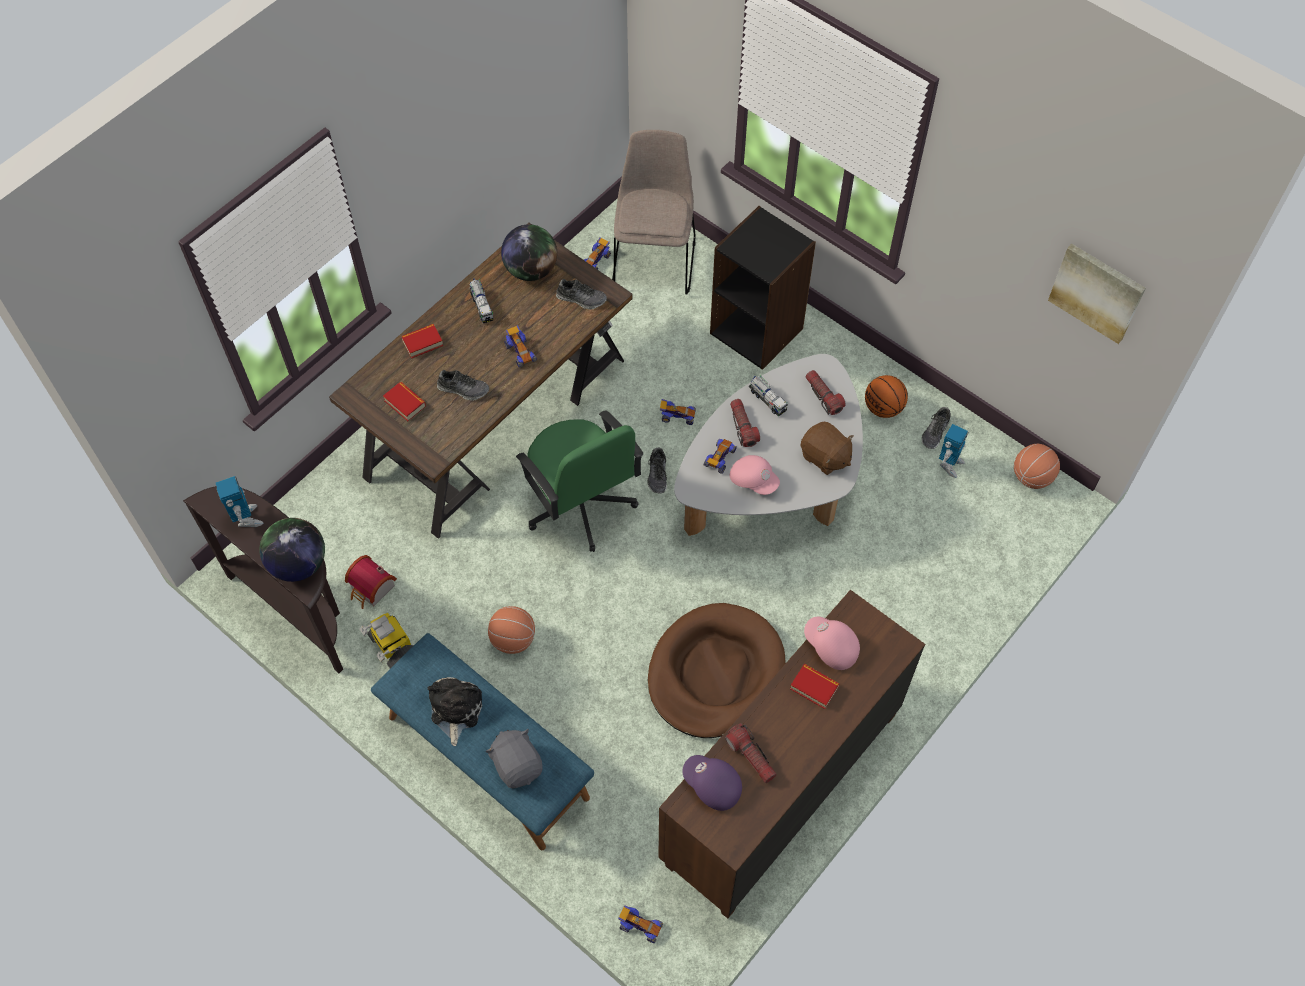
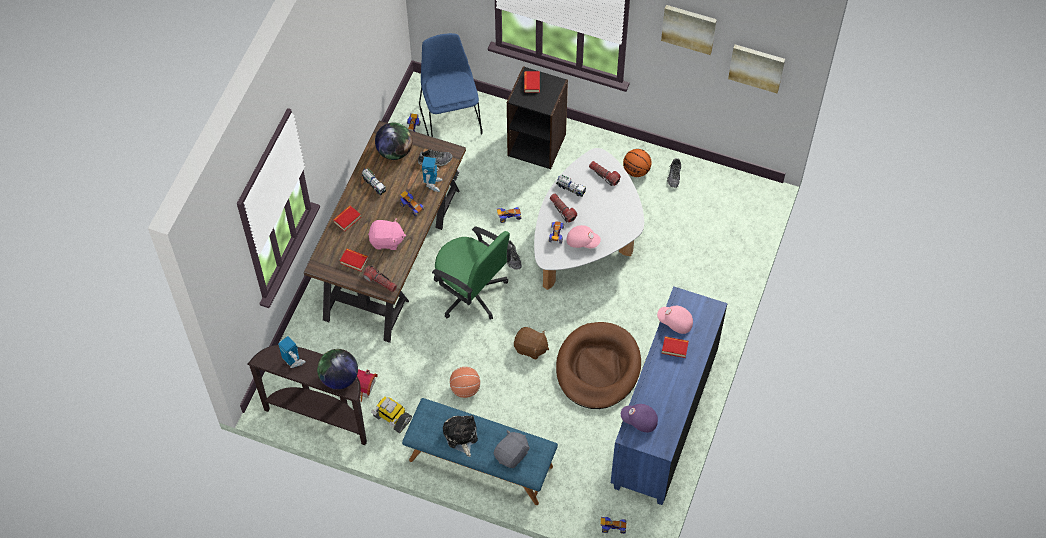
camera: 20 degrees left, 0 degrees up
shoe [437,370,489,400] -> pink plush toy [368,218,406,250]
grey plush toy [485,729,543,789] -> grey plush toy turned 90 degrees clockwise [494,430,530,468]
beige chair [612,130,696,295] -> blue chair [419,33,483,137]
brown dresser [658,590,925,919] -> blue dresser [611,286,728,505]
flashlight [725,723,777,783] -> flashlight moved to [363,265,397,292]
brown plush toy [801,422,854,475] -> brown plush toy moved to [514,327,549,360]
toy robot [939,424,969,478] -> toy robot moved to [422,157,442,192]
basketball [1014,444,1060,489] -> none
none -> book [524,71,540,93]
none -> picture [661,5,717,55]

